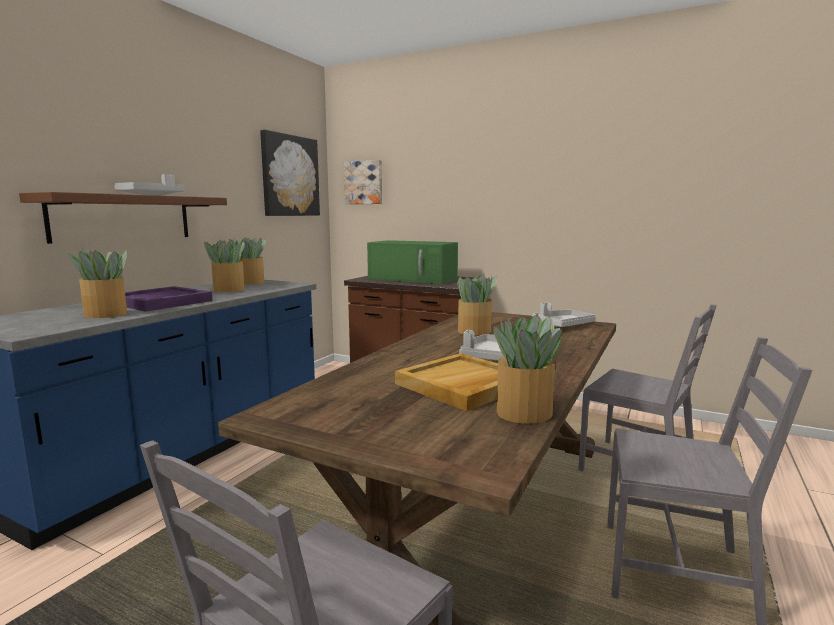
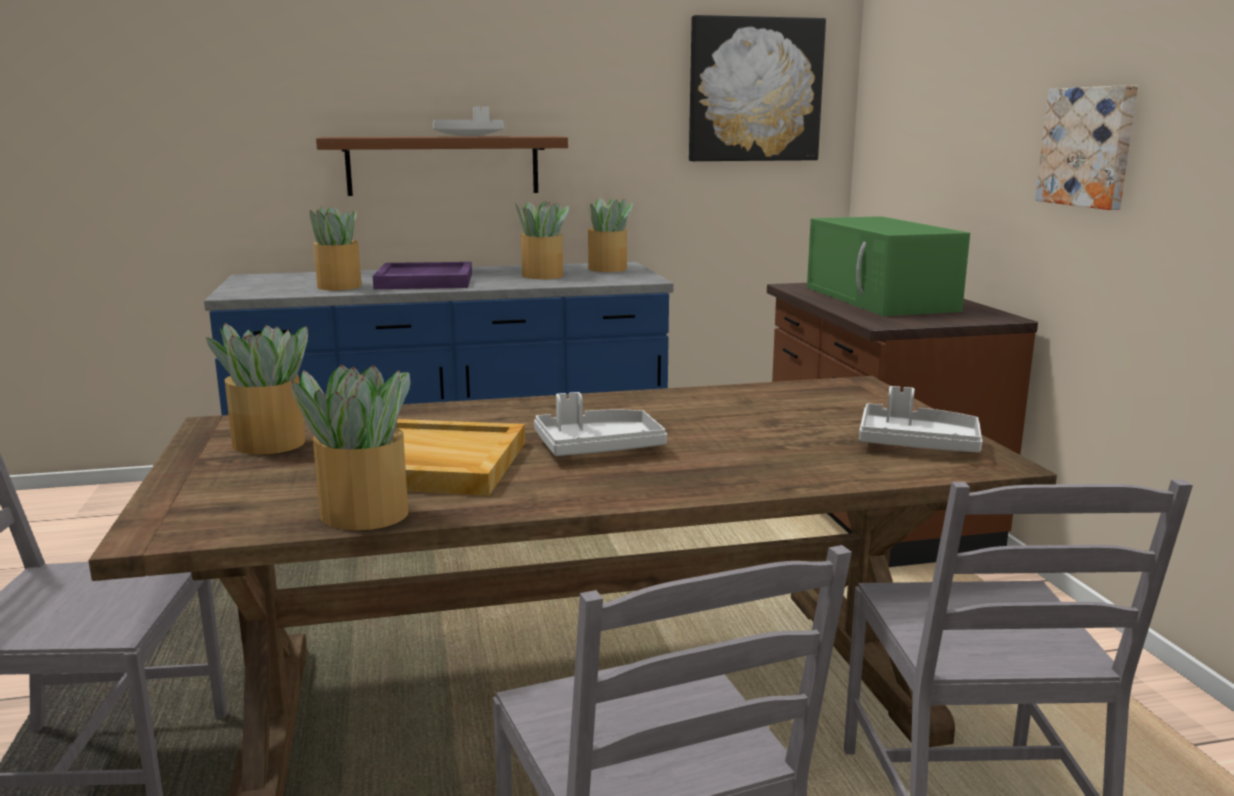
camera: 50 degrees right, 5 degrees up
picture [344,160,382,204] -> picture moved to [1035,85,1138,210]
potted plant [457,274,497,335] -> potted plant moved to [206,323,308,454]

